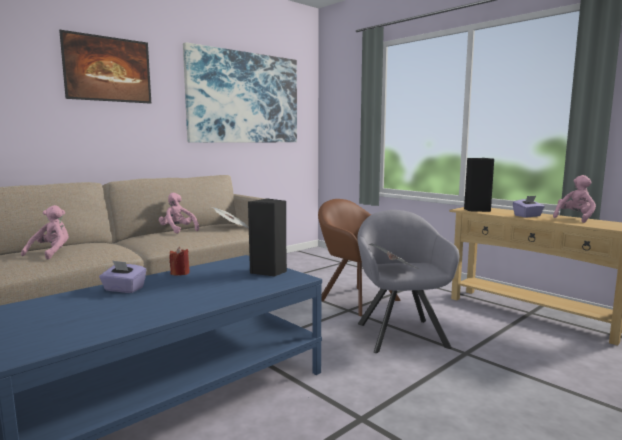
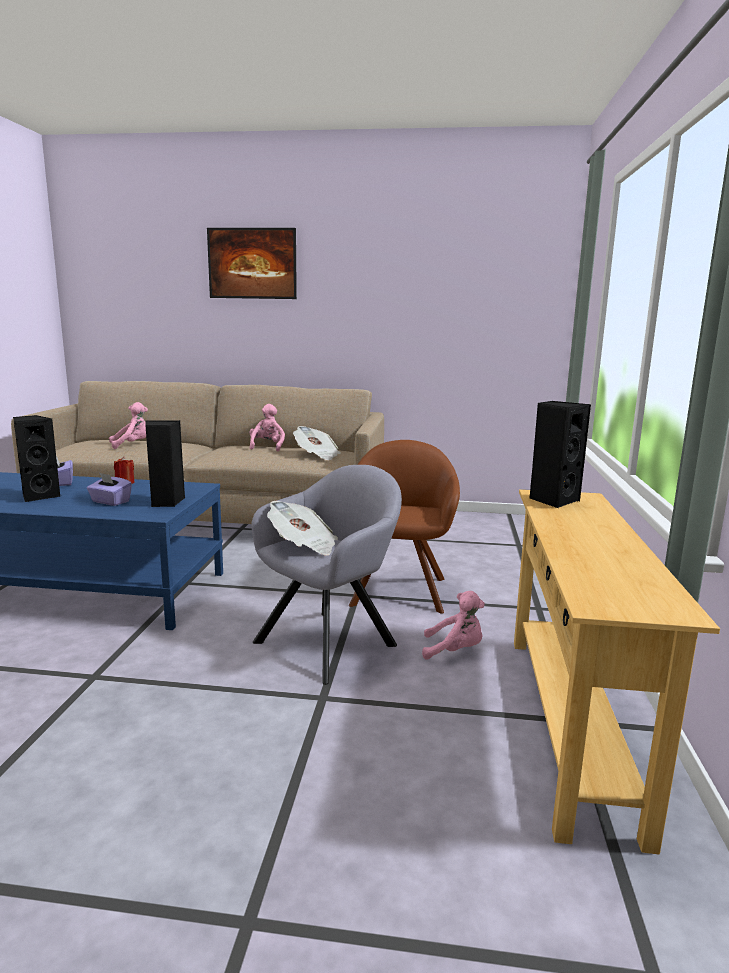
camera: 50 degrees right, 5 degrees up
picture [183,42,297,143] -> none
purple tissue box [513,196,545,218] -> purple tissue box moved to [87,473,132,506]
pink plush toy [553,175,596,223] -> pink plush toy moved to [422,591,485,660]
none -> black speaker [13,415,61,502]

